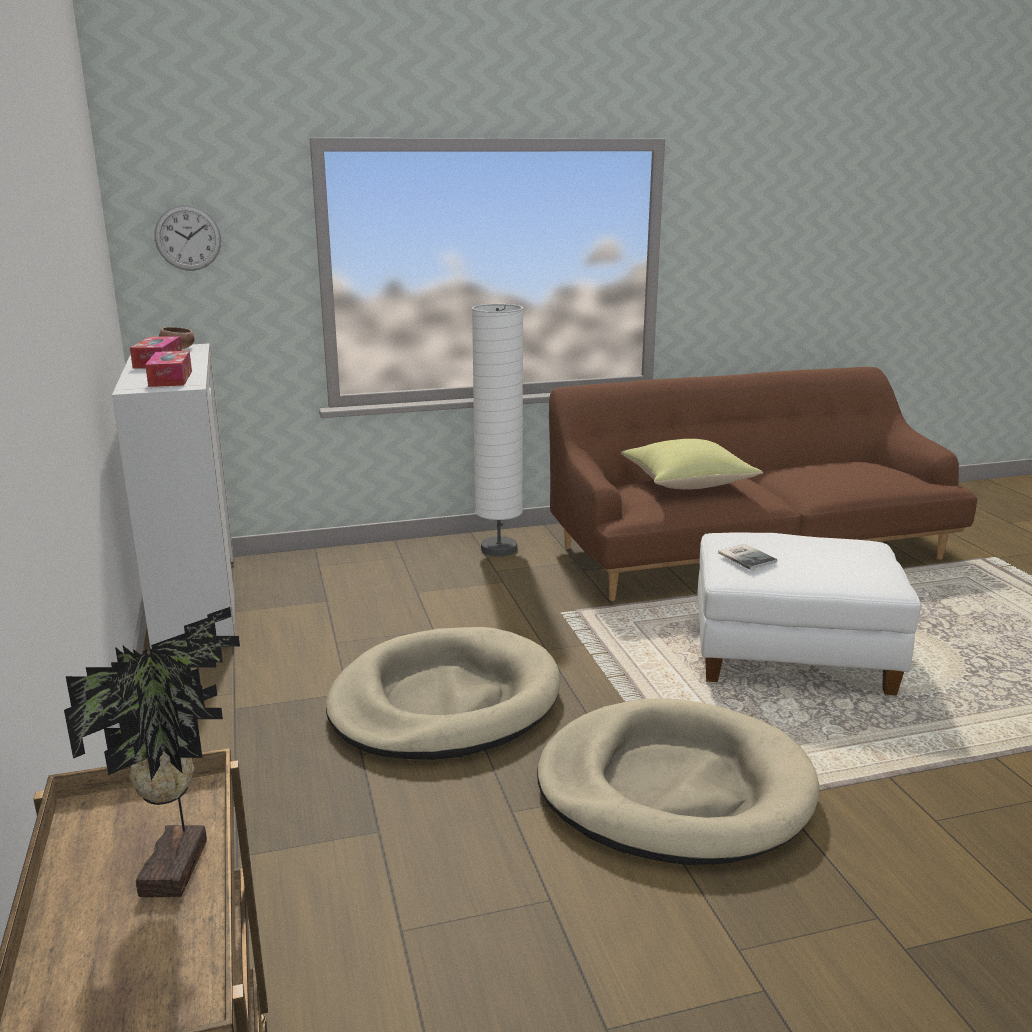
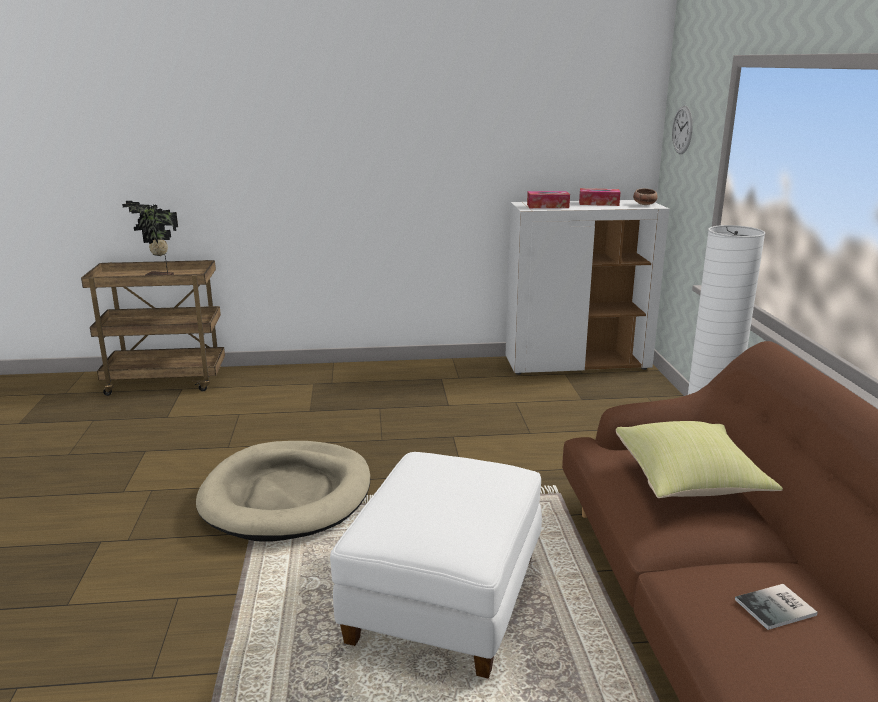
camera: 100 degrees right, 0 degrees up
beige dog bed [326,627,561,760] -> none
book [718,544,777,570] -> book moved to [735,584,818,630]

